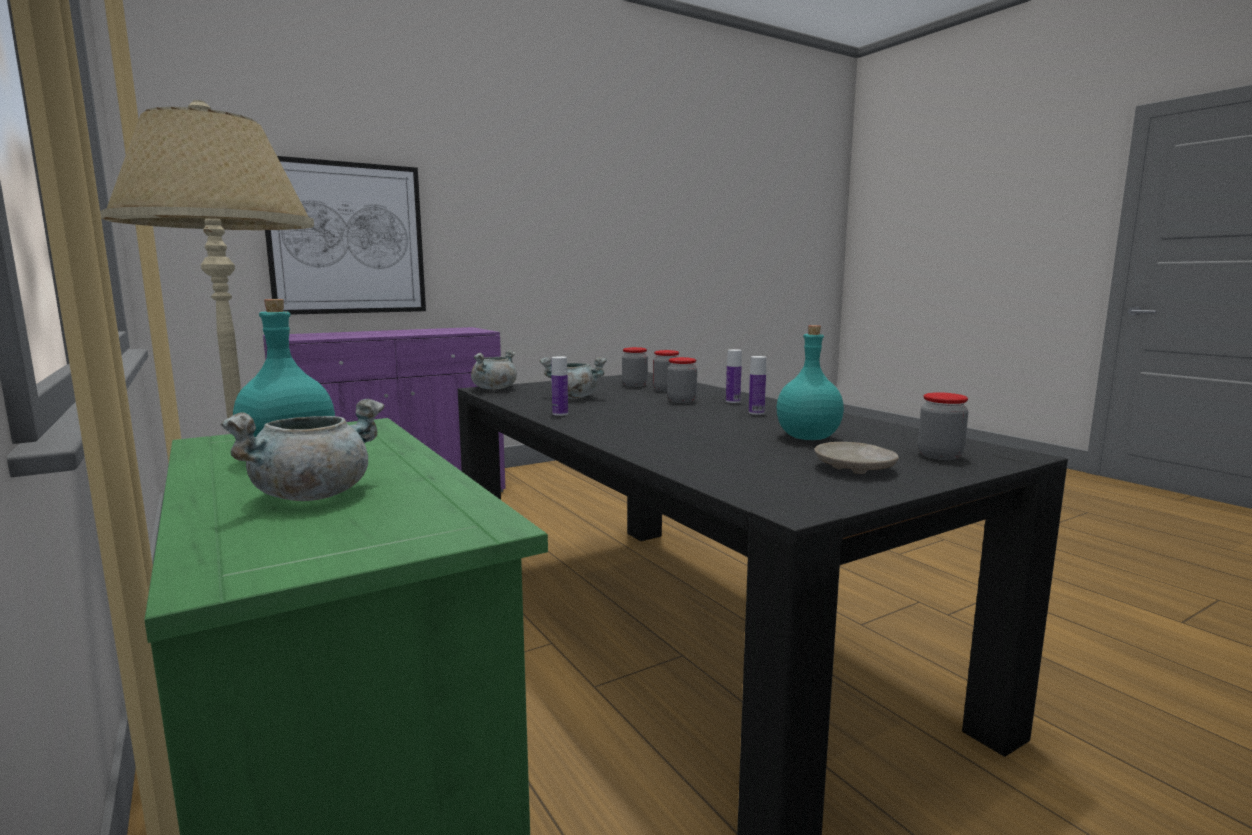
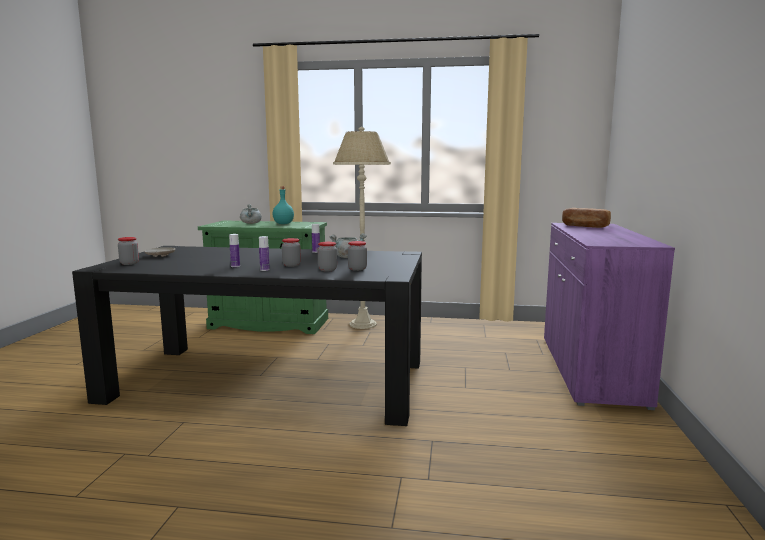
camera: 130 degrees right, 0 degrees up
picture [265,156,426,315] -> none
grey cooking pot [471,350,517,390] -> none
turquoise bottle [777,325,844,440] -> none
none -> bread [562,208,611,228]

